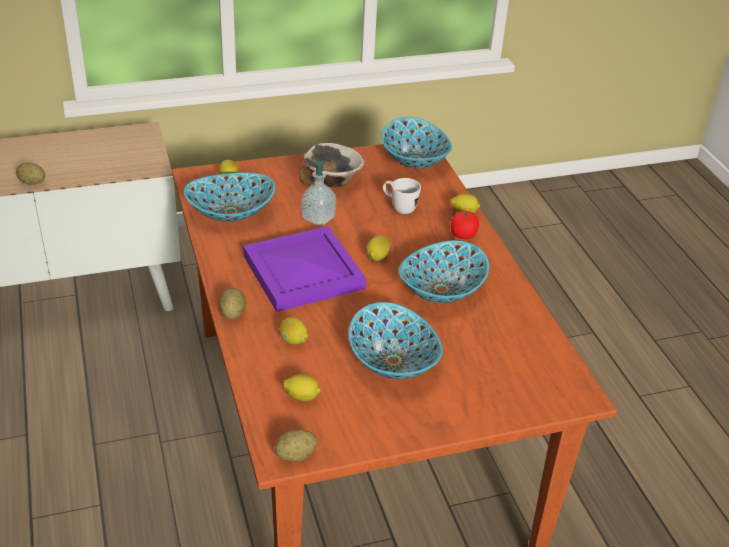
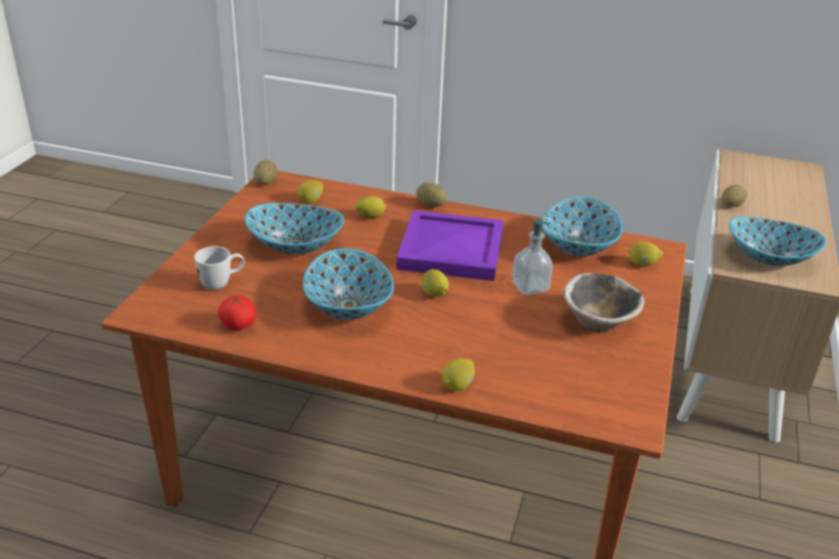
camera: 125 degrees right, 5 degrees down
bowl [382,117,452,169] -> bowl moved to [729,217,826,266]
white mug [383,178,421,214] -> white mug moved to [194,246,245,290]
tomato [451,211,479,239] -> tomato moved to [218,295,256,330]

